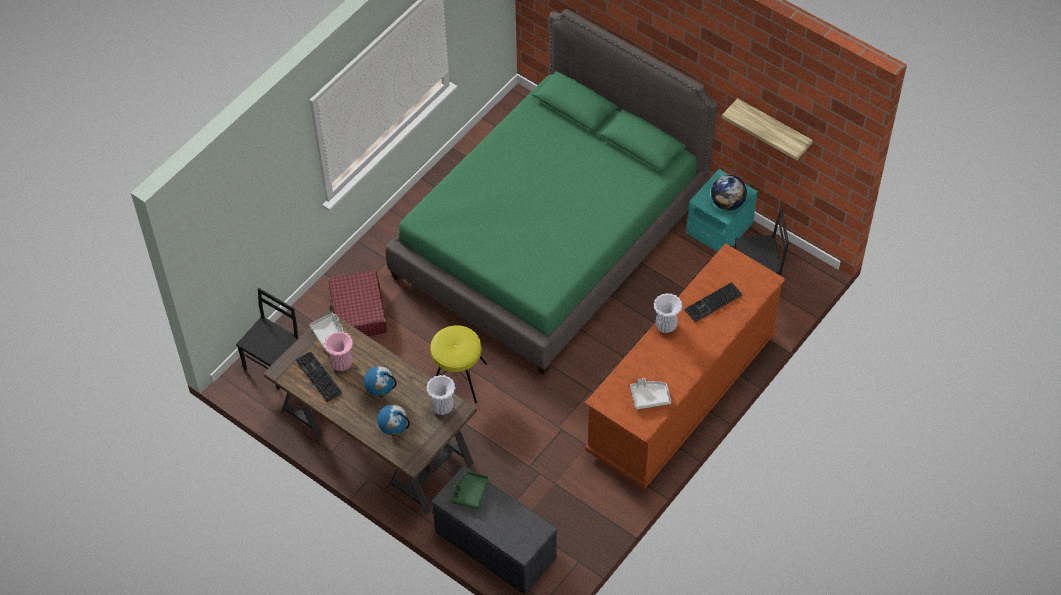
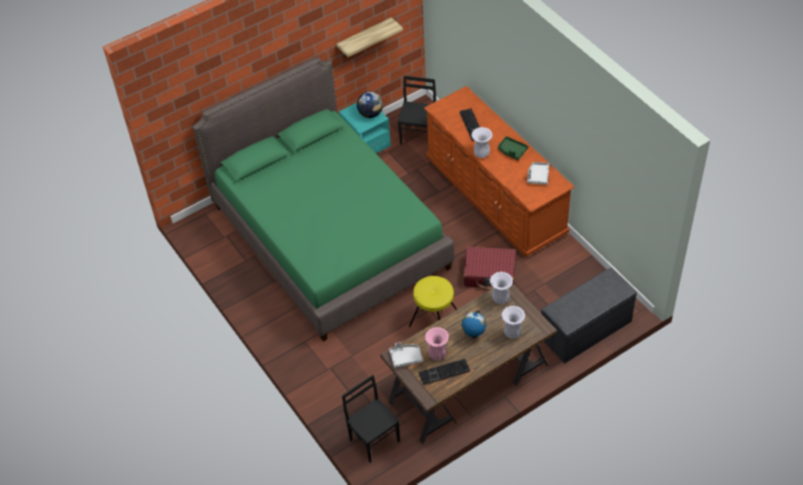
camera: 70 degrees left, 5 degrees down
red suitcase [329,270,387,336] -> red suitcase moved to [463,246,516,290]
globe [377,404,410,436] -> white vase [501,306,525,339]
green tray [452,472,489,509] -> green tray moved to [498,136,528,160]

